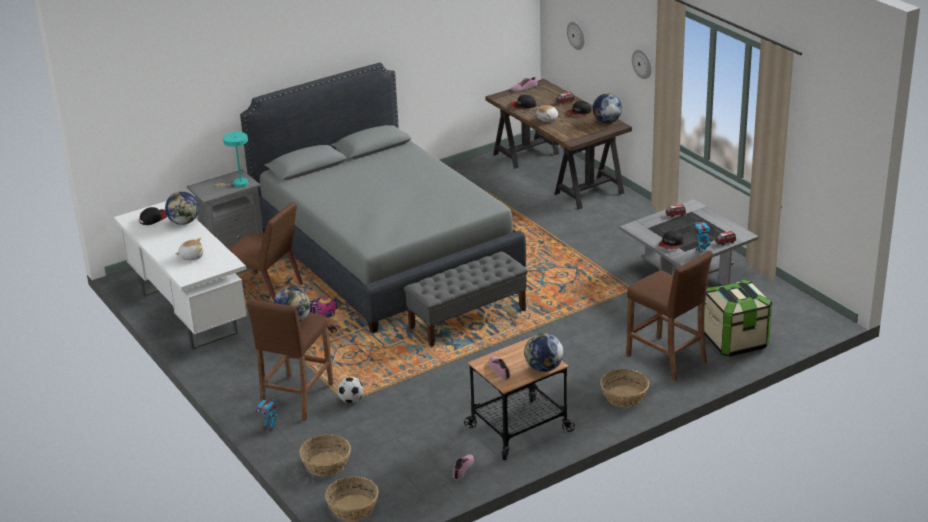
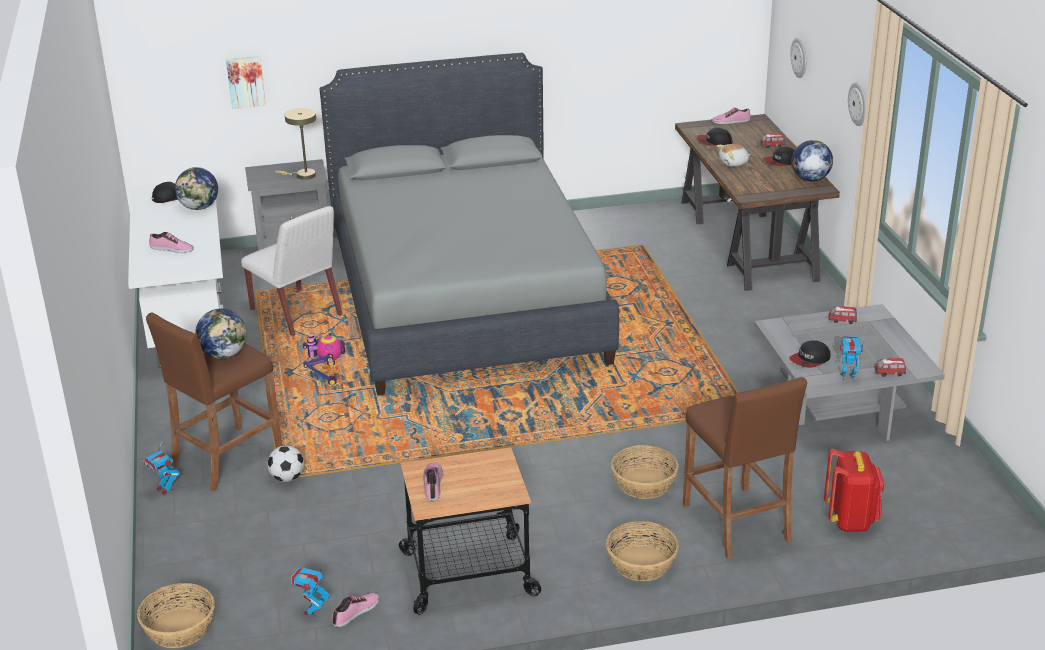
camera: 20 degrees right, 0 degrees up
plush toy [175,237,203,260] -> shoe [149,232,194,253]
turquoise table lamp [214,132,248,187] -> beige table lamp [275,108,316,180]
brown chair [229,202,303,301] -> white chair [241,206,343,336]
basket [299,434,351,476] -> basket moved to [611,445,679,499]
grey bench [404,251,528,347] -> none
globe [524,333,563,372] -> none
storage box [704,280,772,357] -> red backpack [824,449,884,532]
none -> picture [226,56,266,109]
none -> toy robot [291,565,330,617]

